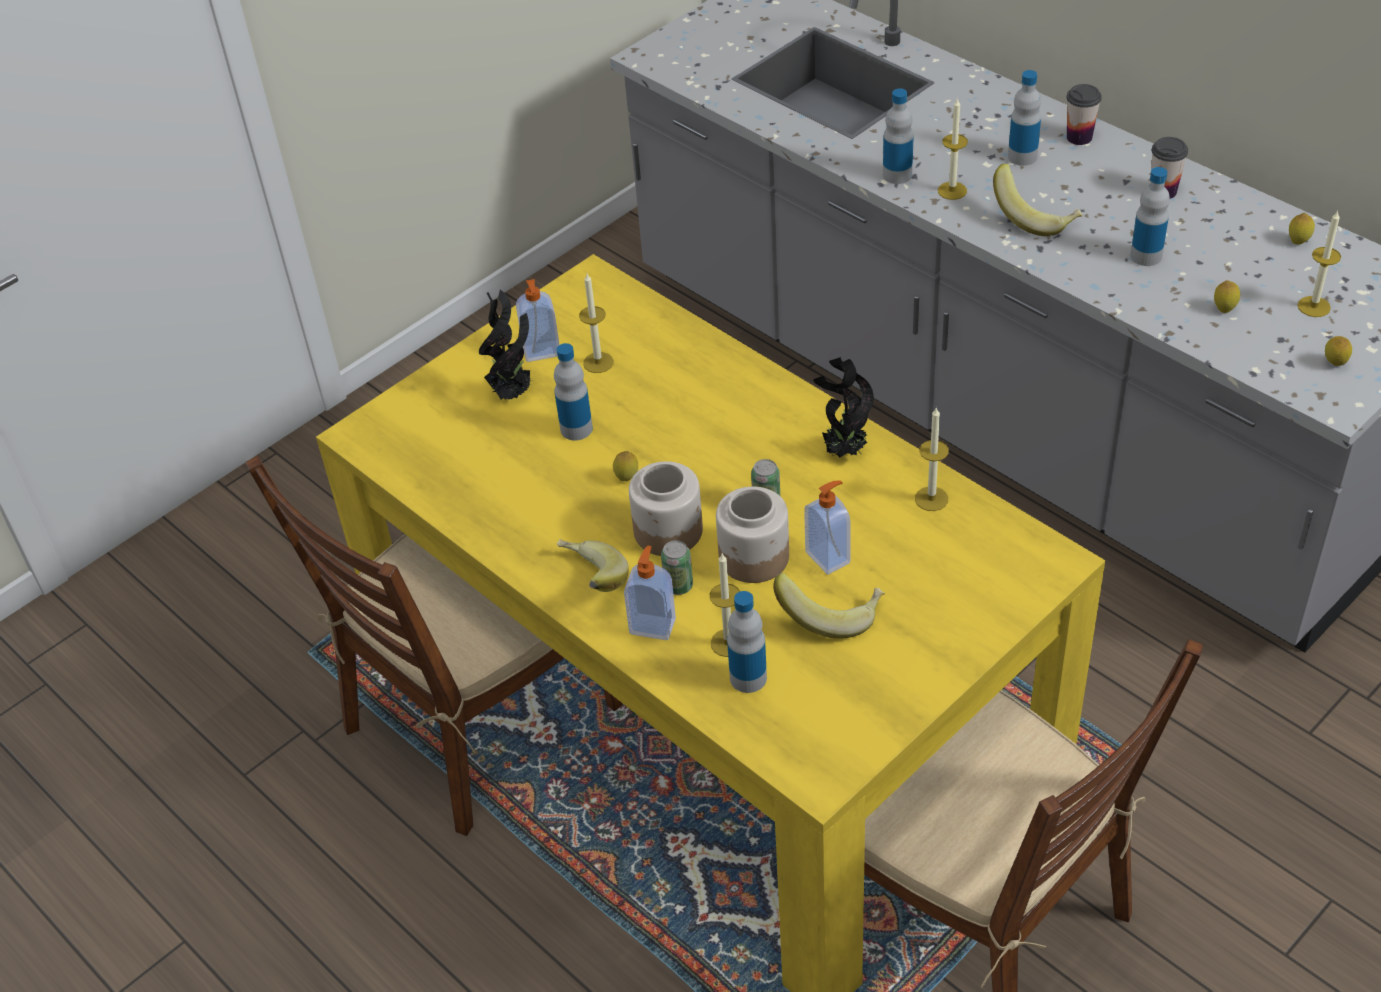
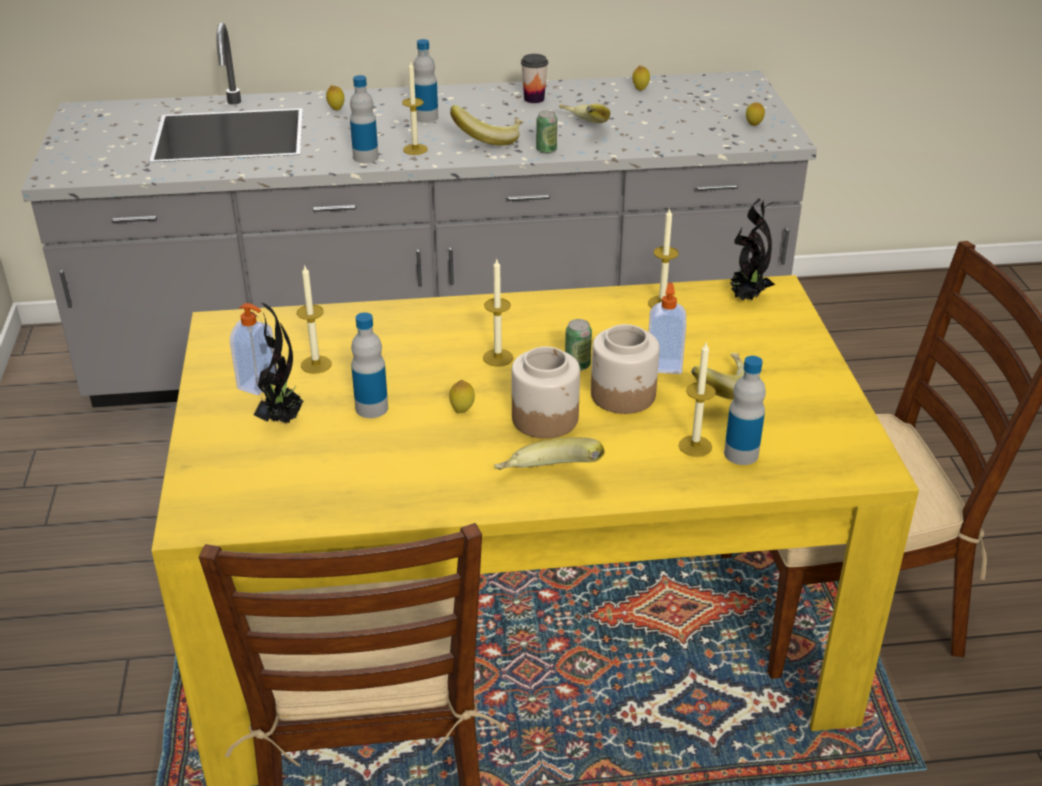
camera: 55 degrees left, 10 degrees down
soap dispenser [624,546,676,640] -> none
can [661,540,693,595] -> can moved to [536,110,557,154]
potted plant [813,357,874,457] -> potted plant moved to [730,198,775,300]
cup [1067,84,1102,145] -> none
bottle [1130,167,1170,266] -> banana [559,103,610,123]
lemon [1214,280,1240,313] -> lemon moved to [326,85,345,110]
candle [1297,211,1341,317] -> candle moved to [483,259,513,367]

